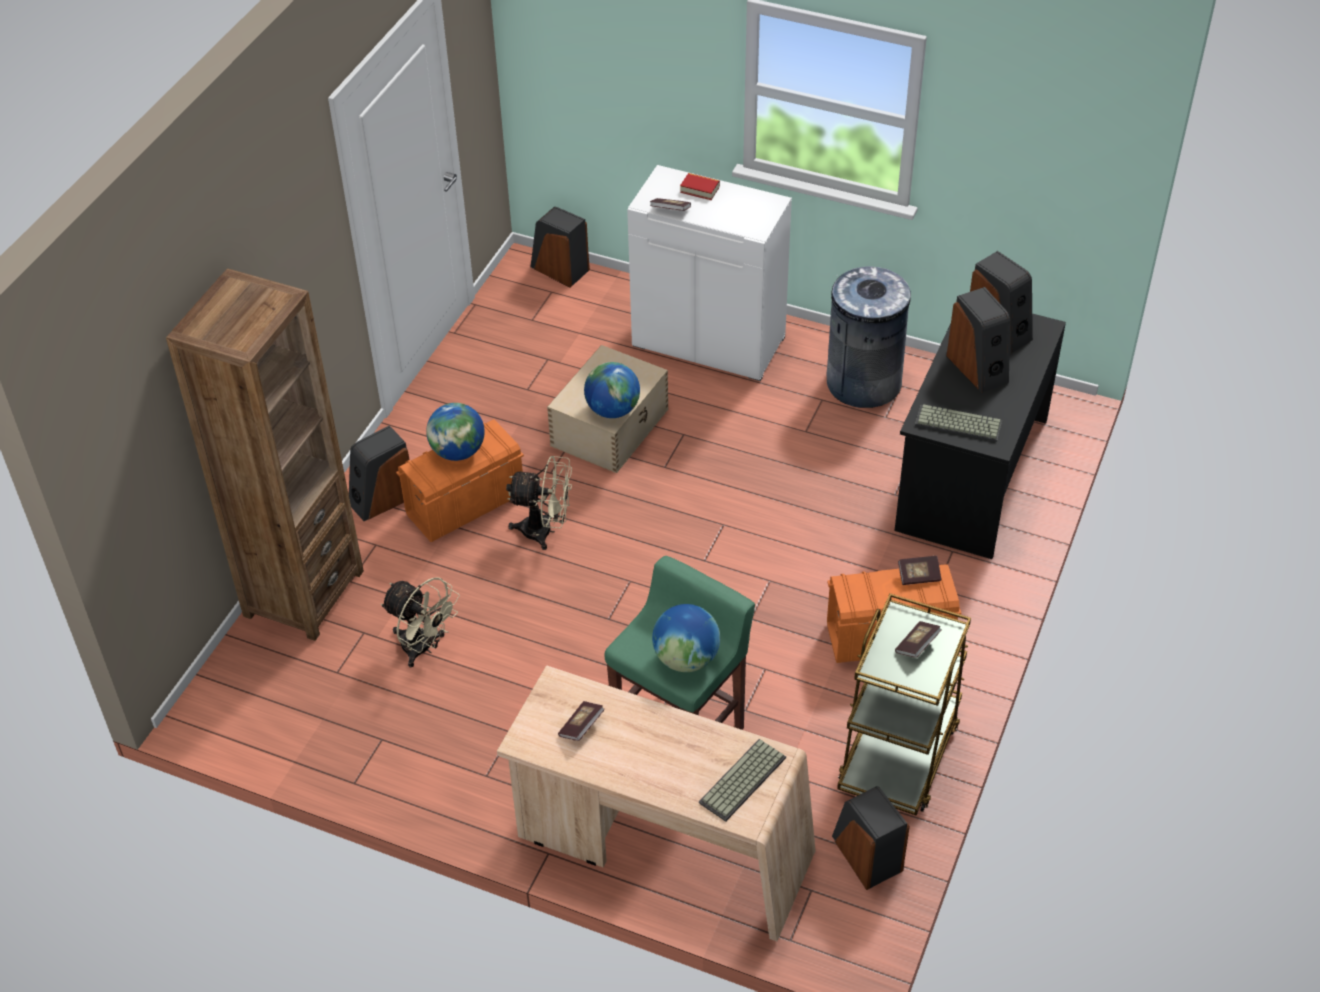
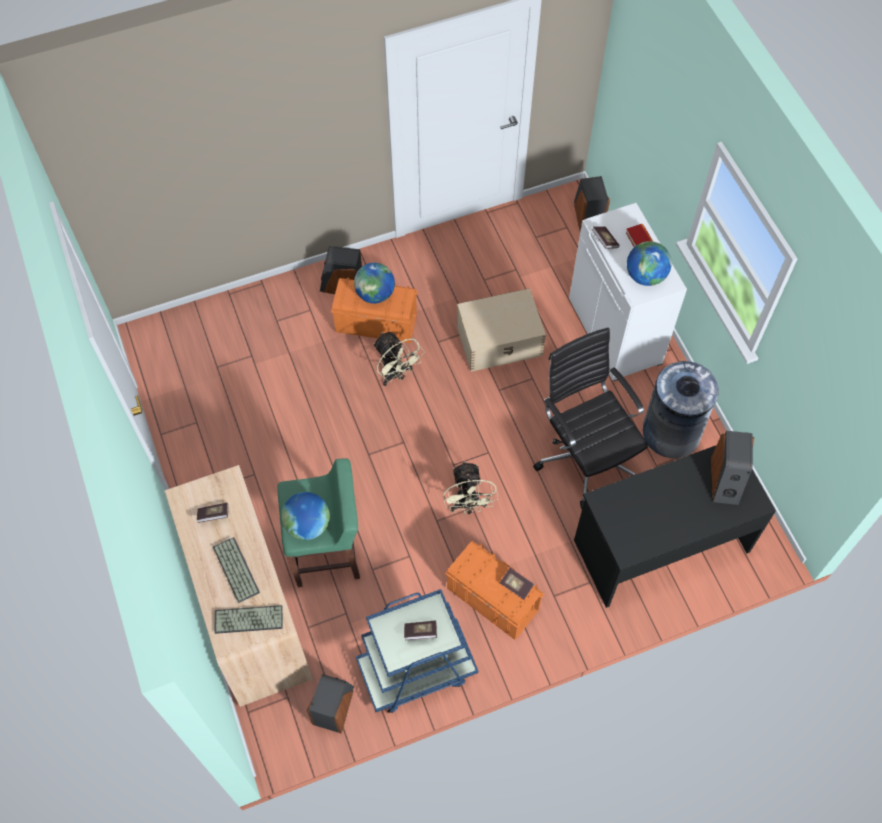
camera: 45 degrees right, 15 degrees up
brown bookcase [166,268,364,641] -> none
beige fan [381,577,460,668] -> beige fan moved to [443,461,498,514]
globe [584,362,640,418] -> globe moved to [627,241,672,286]
brown cart [837,593,971,816] -> blue cart [356,589,478,713]
keyboard [915,404,1002,442] -> keyboard moved to [213,537,260,603]
speaker [946,287,1010,393] -> none
none -> black office chair [533,328,648,509]

